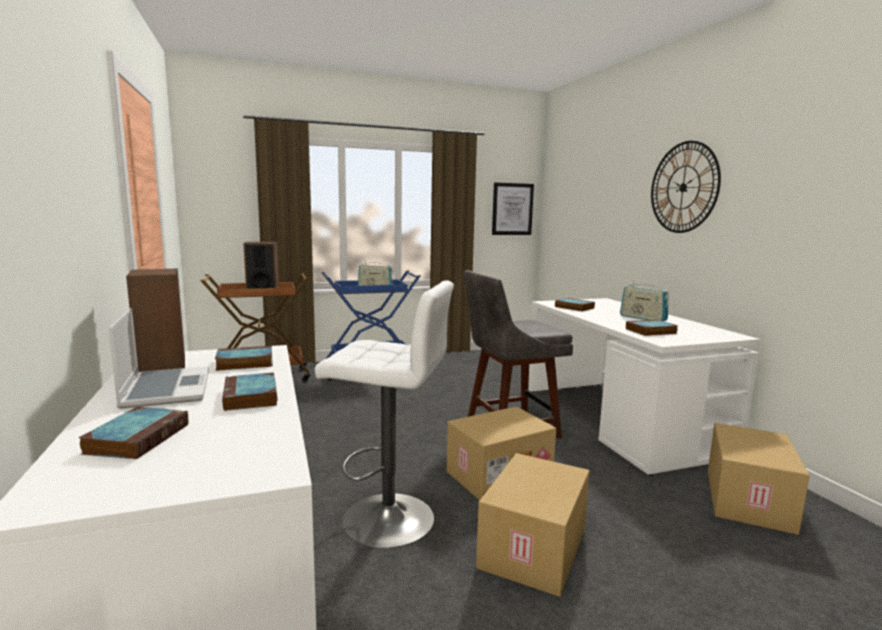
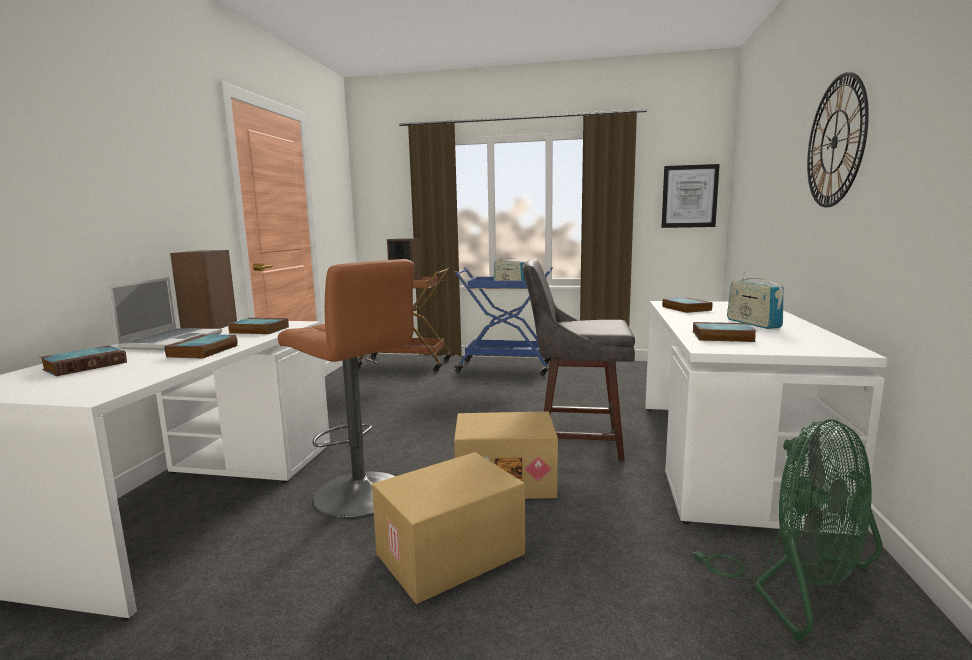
camera: 30 degrees right, 0 degrees up
white stool [315,280,454,548] -> brown stool [278,259,414,517]
cardboard box [708,423,810,535] -> green fan [693,419,883,642]

